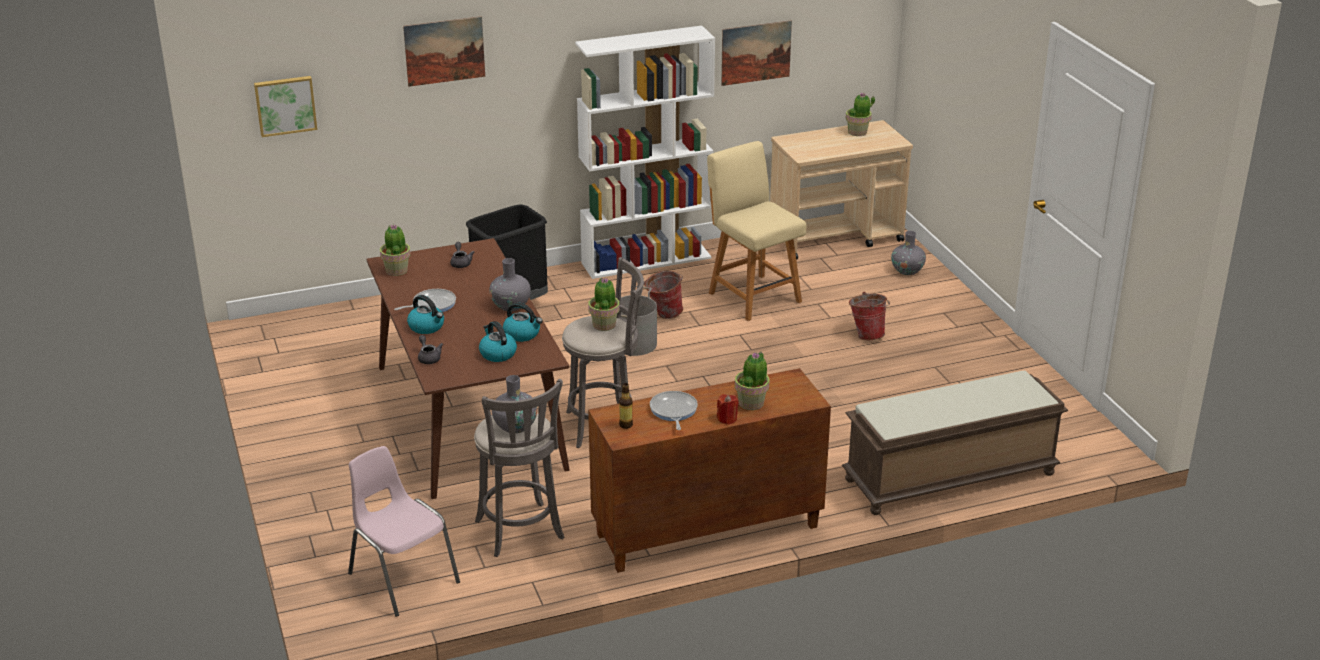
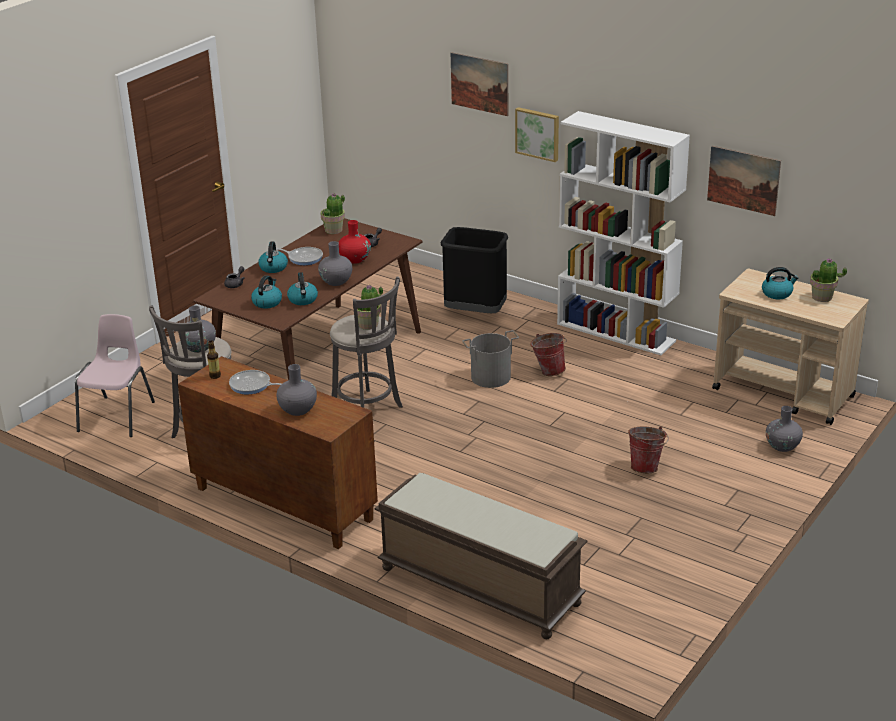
camera: 55 degrees right, 0 degrees up
picture [254,76,317,137] -> picture moved to [515,107,559,162]
frying pan [650,391,698,430] -> frying pan turned 120 degrees counterclockwise [229,370,283,394]
beige chair [707,141,807,321] -> none
red candle [717,394,739,425] -> none
potted plant [735,351,770,410] -> grey vase [276,364,317,416]
none -> red vase [338,220,371,264]
none -> kettle [762,267,798,299]

